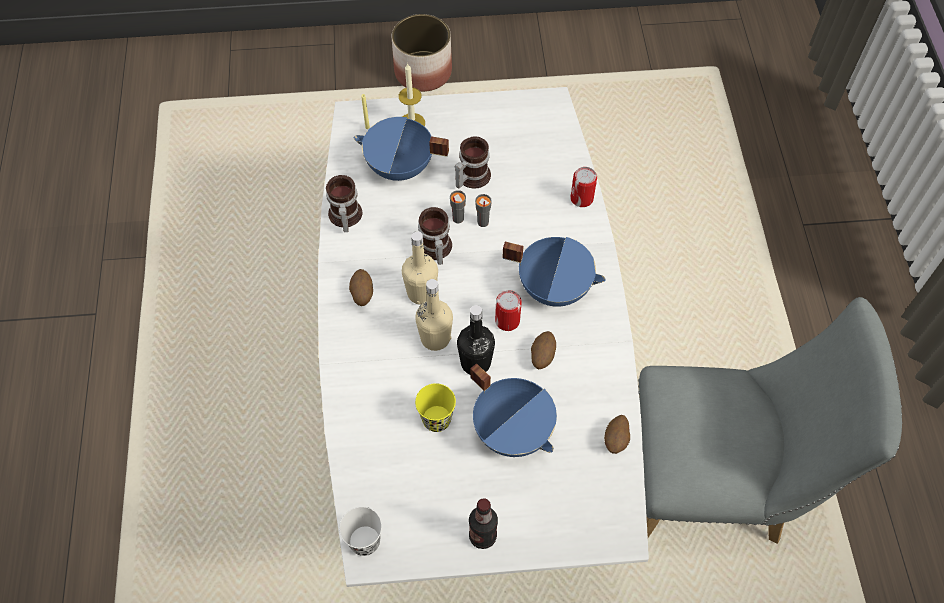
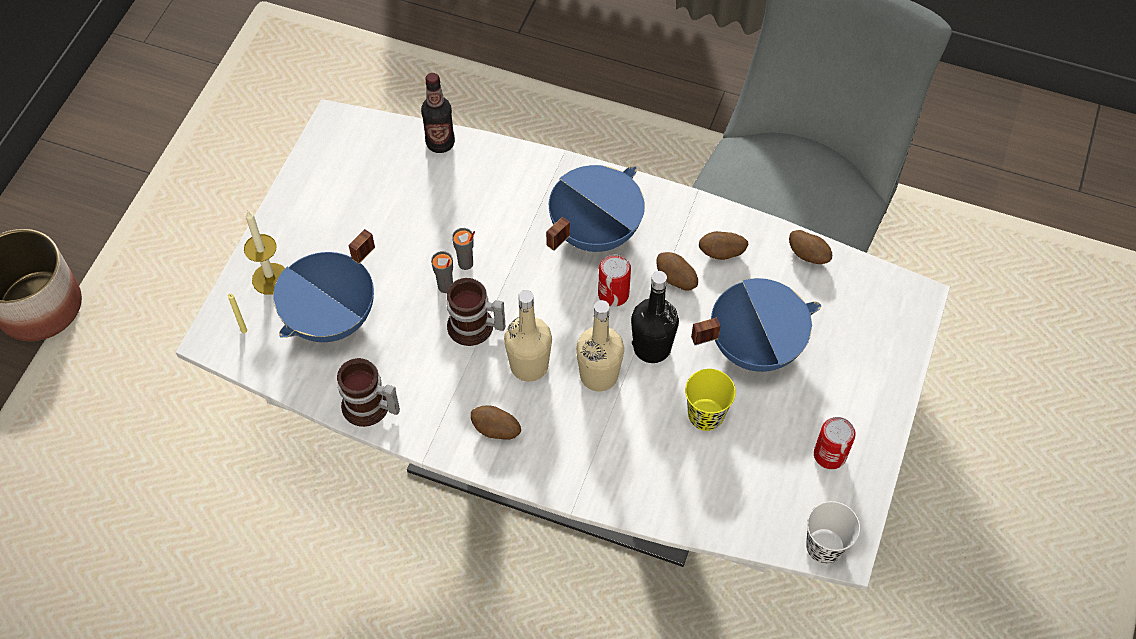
camera: 65 degrees left, 0 degrees up
mug [455,137,491,189] -> none
bottle [469,498,498,549] -> bottle moved to [421,73,455,153]
can [570,167,597,207] -> can moved to [814,417,856,469]
none -> potato [699,231,748,260]

